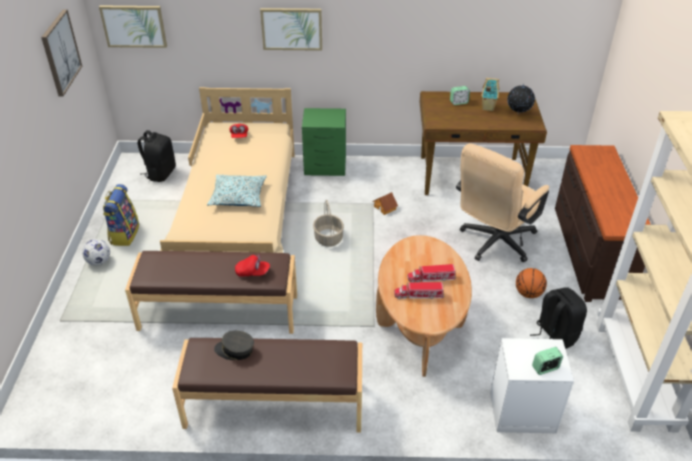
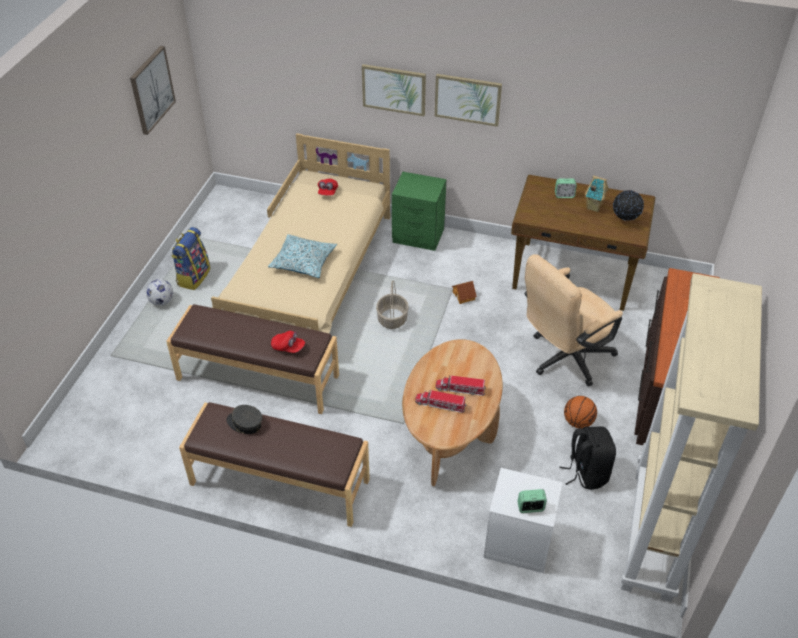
camera: 15 degrees right, 5 degrees up
picture [99,6,167,48] -> picture moved to [435,74,502,127]
black backpack [138,130,176,182] -> none

